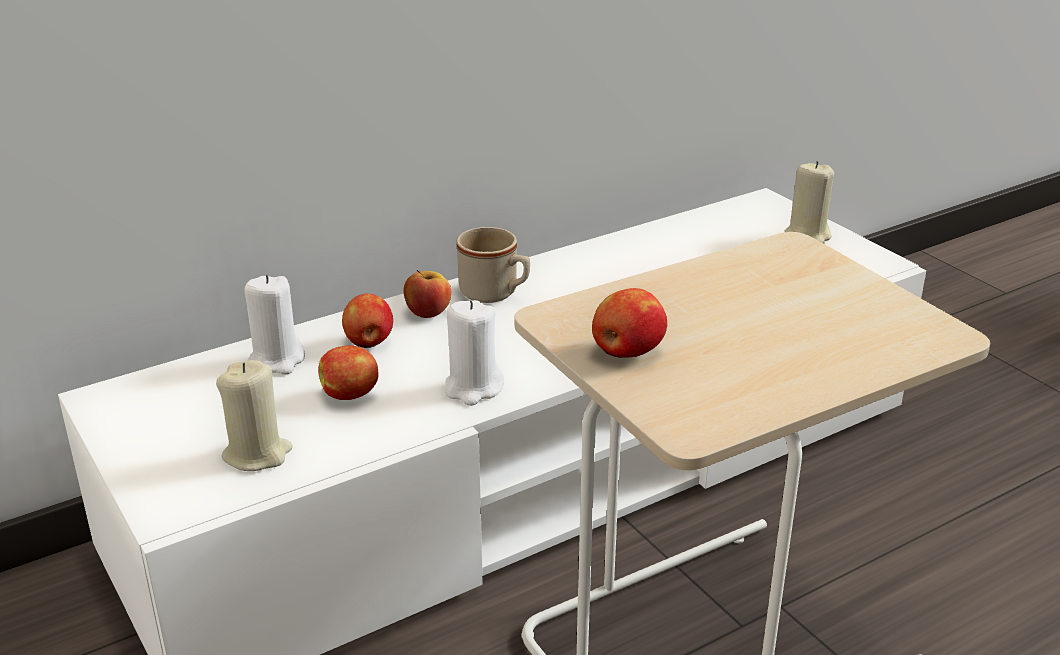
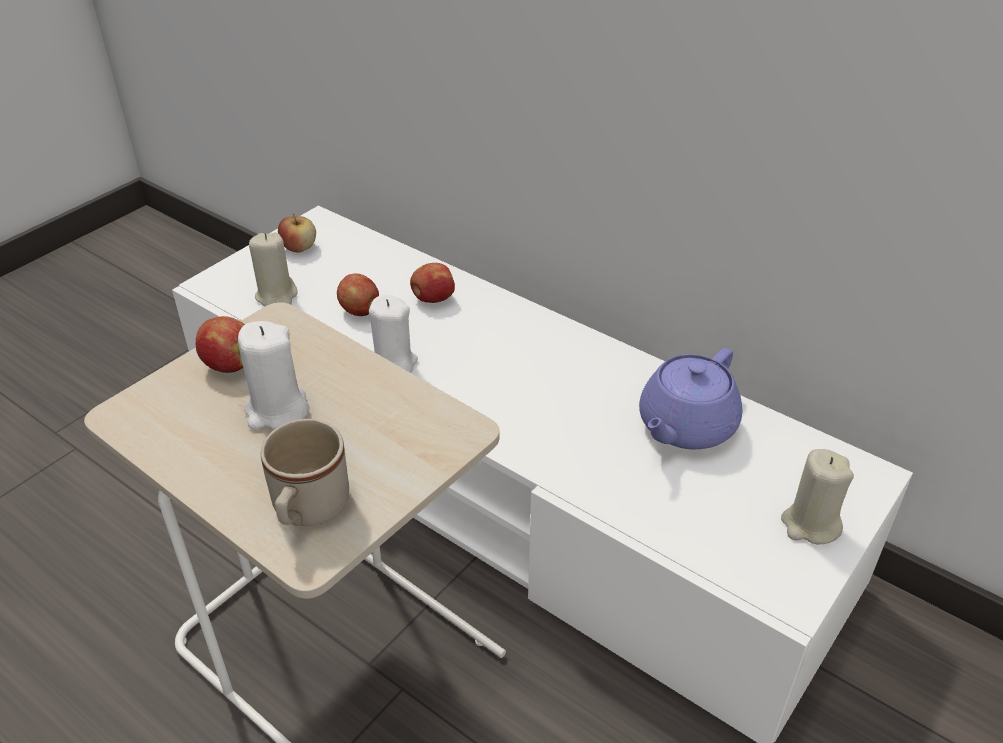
camera: 70 degrees right, 10 degrees up
white candle [245,275,305,374] -> white candle moved to [238,321,309,430]
apple [403,270,451,318] -> apple moved to [278,213,316,253]
beige mug [457,227,530,303] -> beige mug moved to [261,419,349,526]
none -> purple teapot [639,348,742,449]

